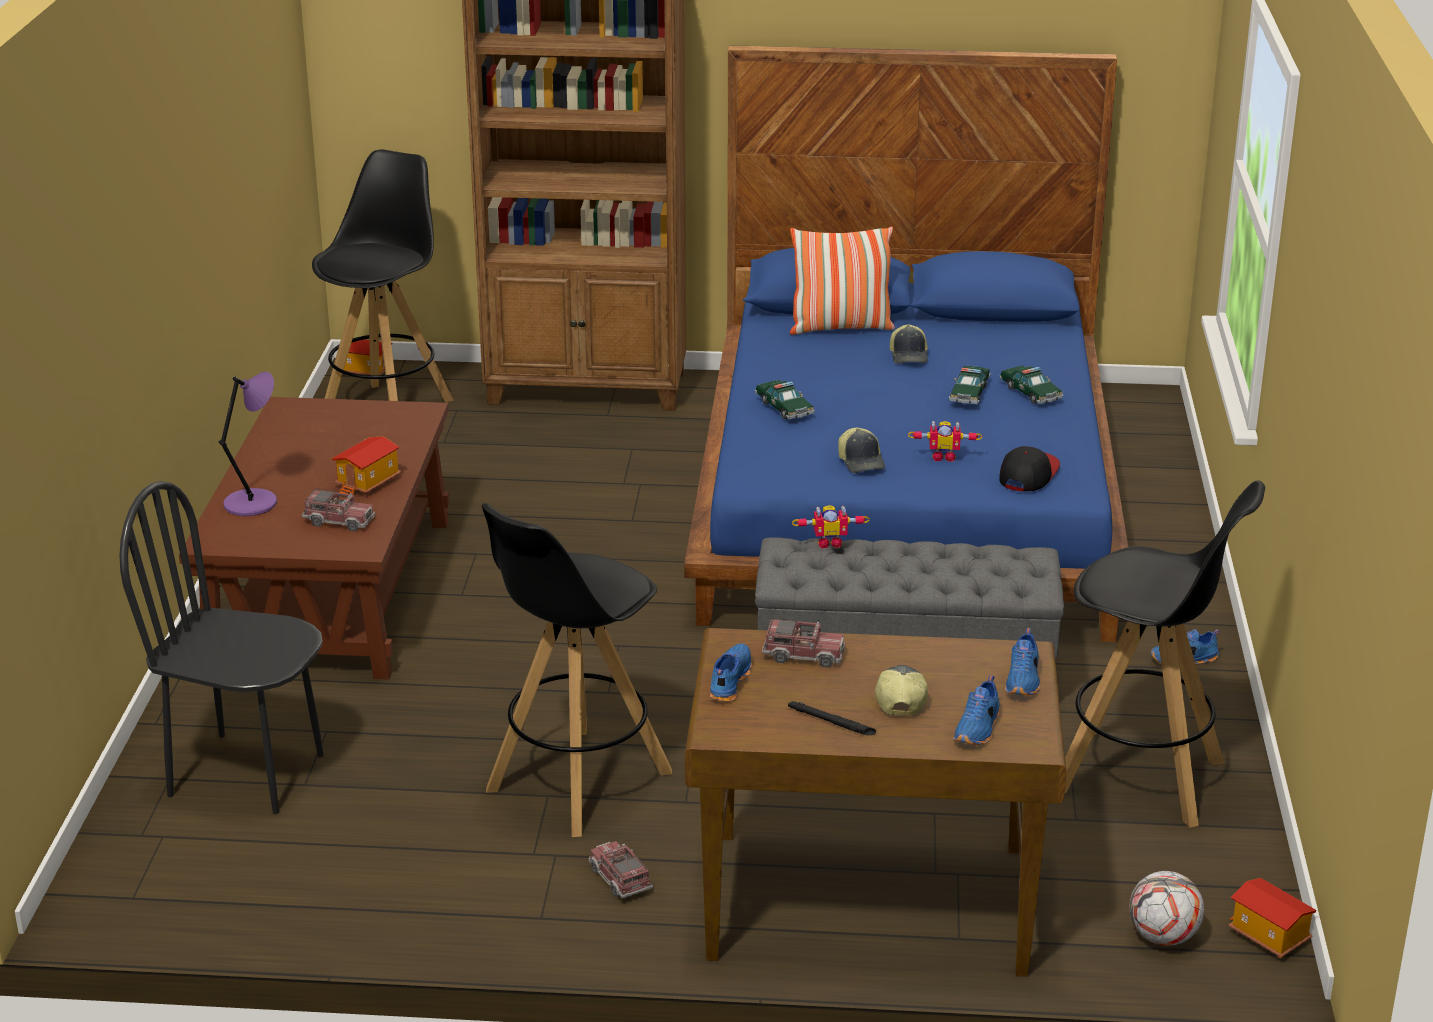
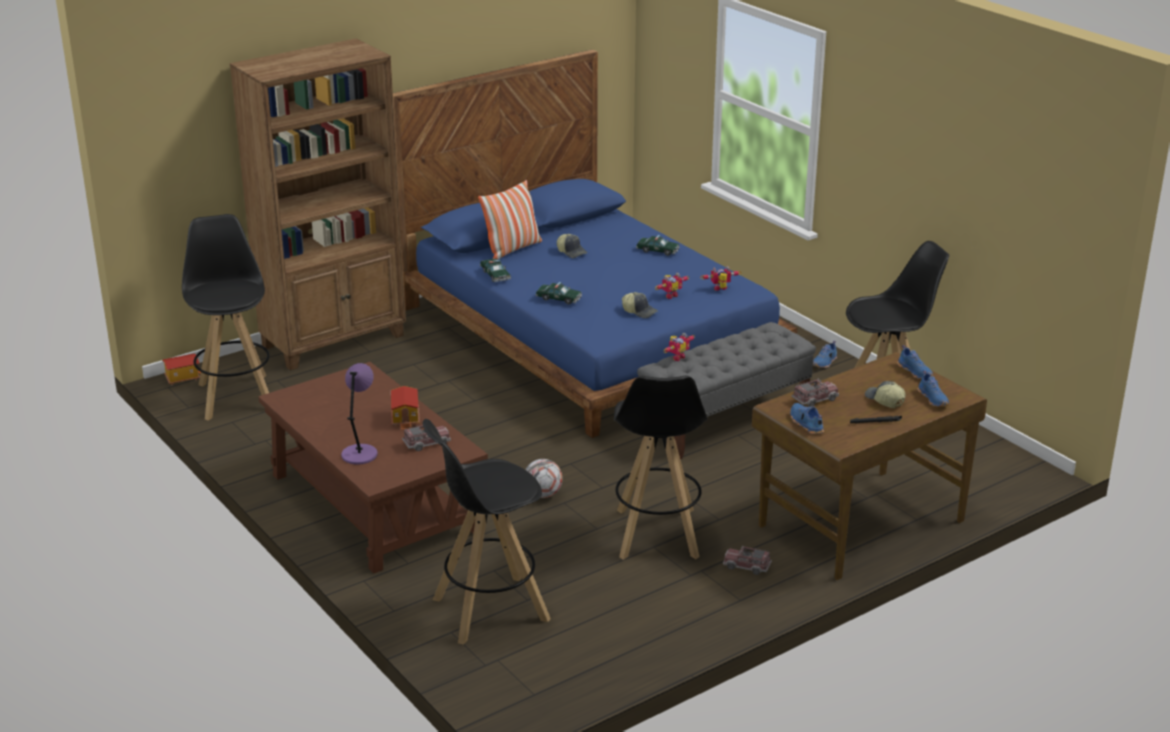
camera: 40 degrees left, 0 degrees up
black chair [119,481,324,814] -> black stool [423,419,551,645]
toy car [949,366,991,404] -> toy car moved to [480,259,511,282]
cap [999,446,1060,491] -> toy robot [701,266,742,291]
football [1129,871,1204,946] -> football moved to [525,459,563,498]
toy house [1229,878,1316,958] -> none

